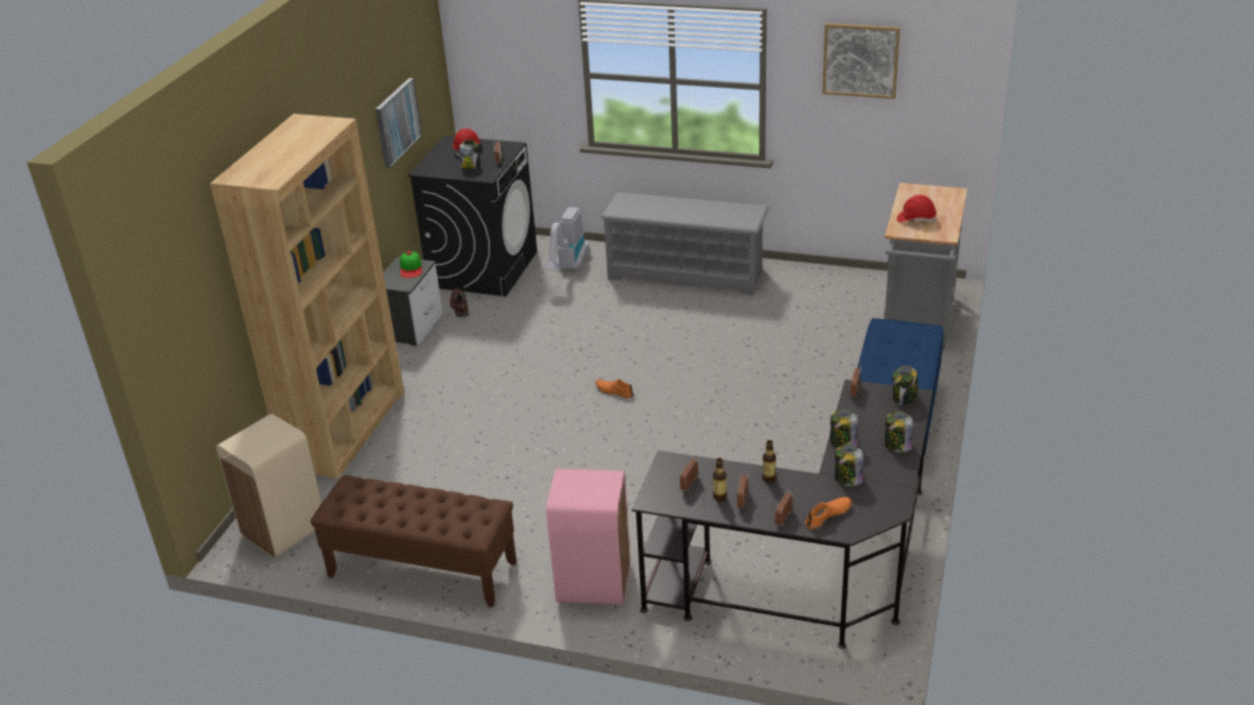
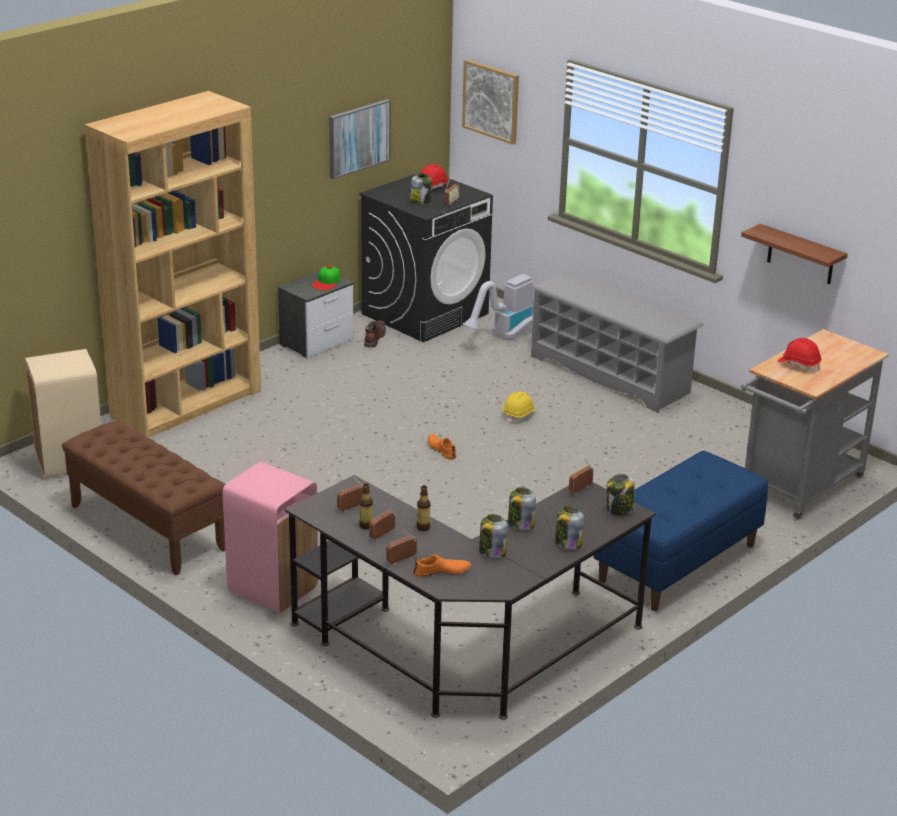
camera: 25 degrees right, 5 degrees down
picture [822,23,900,99] -> picture moved to [462,59,519,145]
none -> yellow hard hat [503,392,536,424]
none -> shelf [741,224,847,284]

